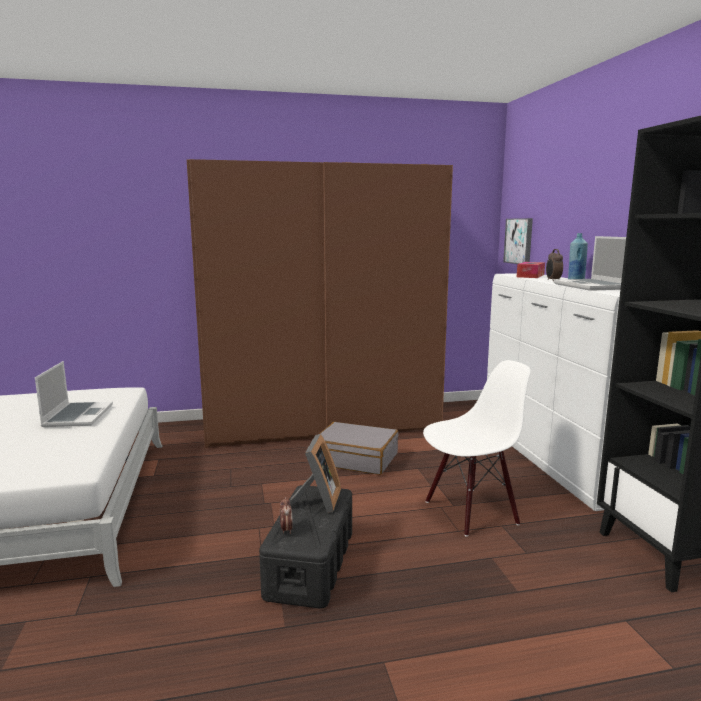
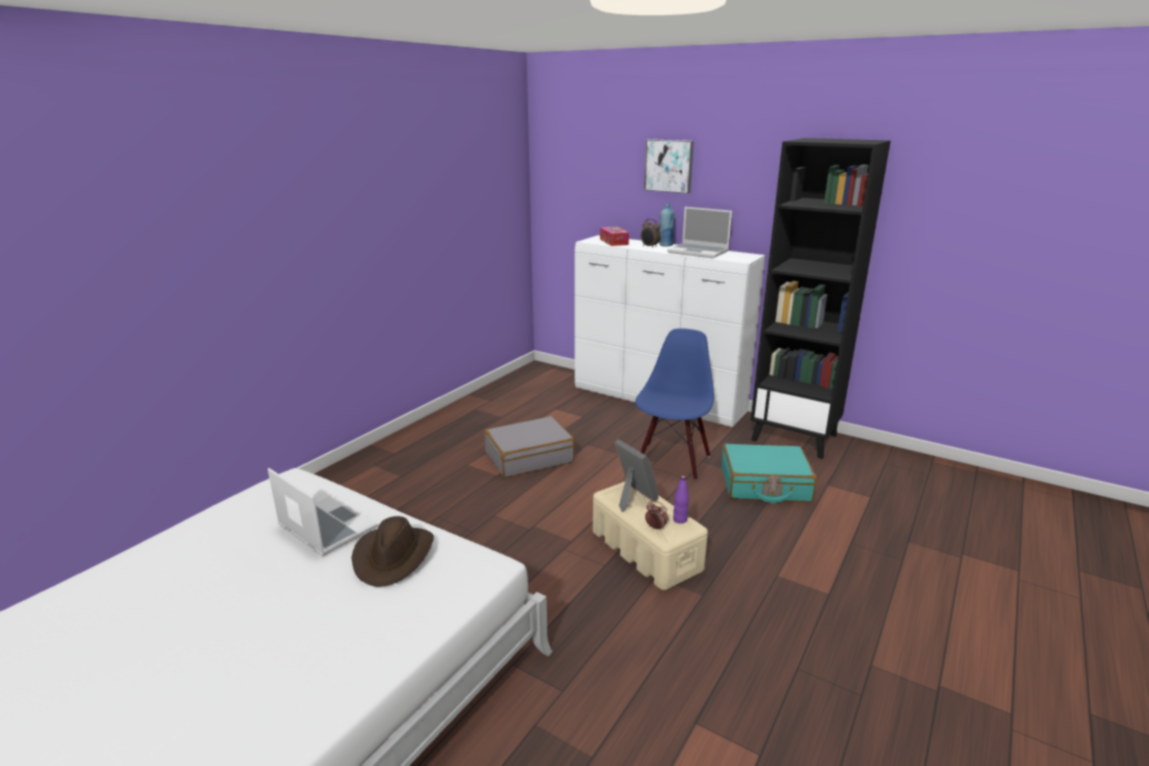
camera: 45 degrees left, 10 degrees up
brown wardrobe [187,159,453,448] -> none
black storage box [259,485,352,609] -> beige storage box [593,482,708,590]
white chair [423,360,530,537] -> blue chair [635,328,714,480]
picture [503,218,533,264] -> picture moved to [644,139,694,194]
none -> brown hat [351,516,434,587]
none -> purple bottle [673,476,689,524]
none -> turquoise suitcase [721,444,817,503]

